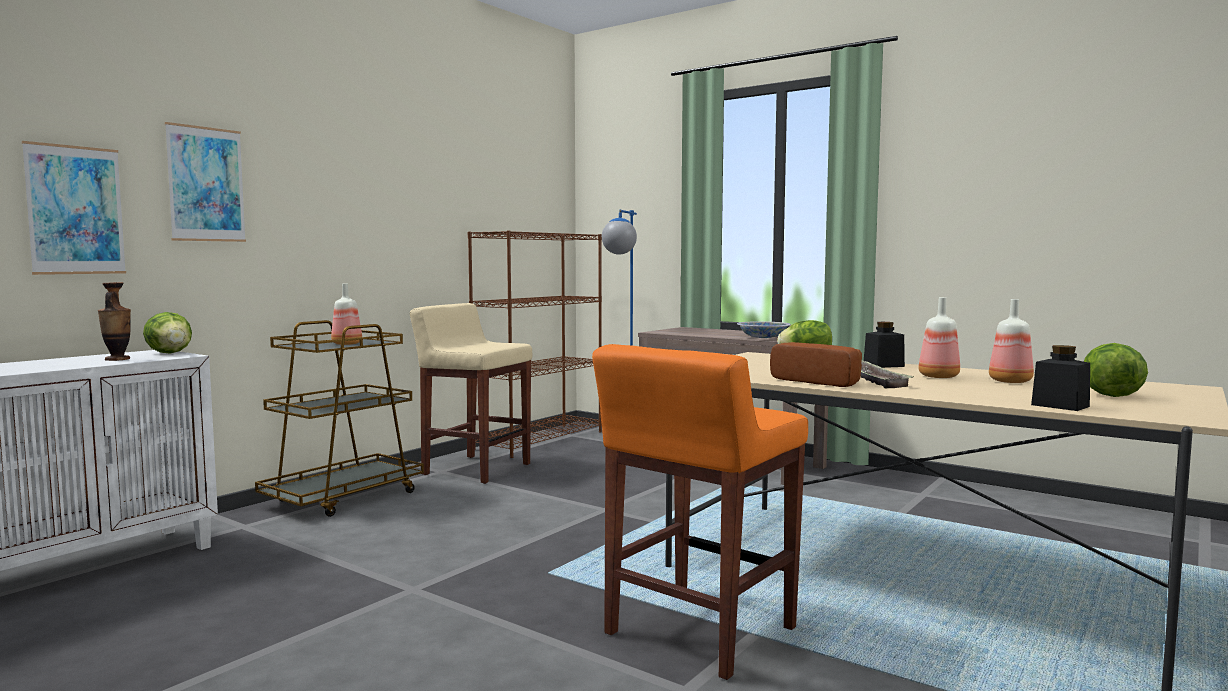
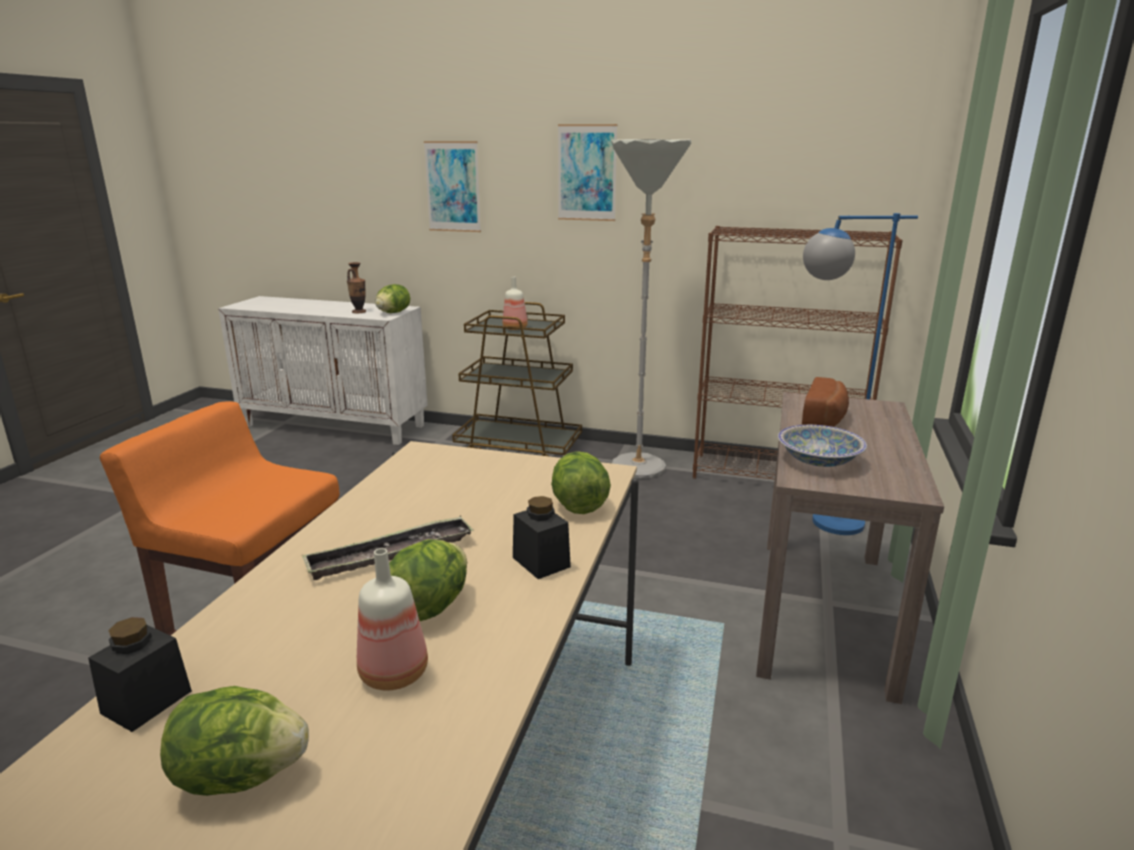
camera: 70 degrees right, 15 degrees up
picture [22,141,126,275] -> picture moved to [558,124,617,221]
beige stool [410,303,532,484] -> grey floor lamp [611,139,691,478]
bread [770,342,862,387] -> bread moved to [802,377,849,427]
bottle [919,297,960,378] -> lettuce [389,539,467,621]

